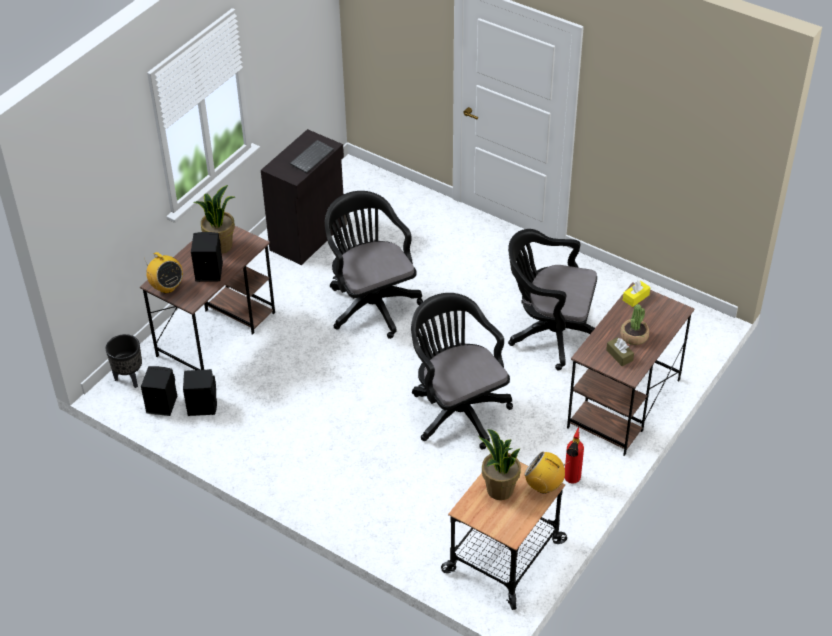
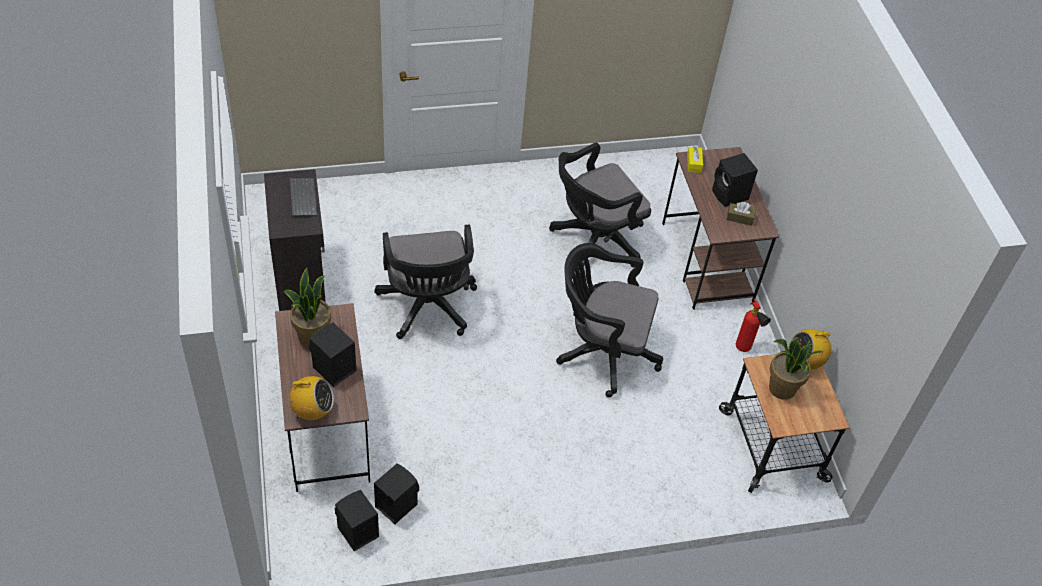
camera: 50 degrees left, 5 degrees up
black planter [106,334,142,388] -> none
black office chair [325,191,423,339] -> black office chair turned 120 degrees counterclockwise [374,224,477,339]
potted plant [620,304,649,345] -> black speaker [712,153,758,207]

